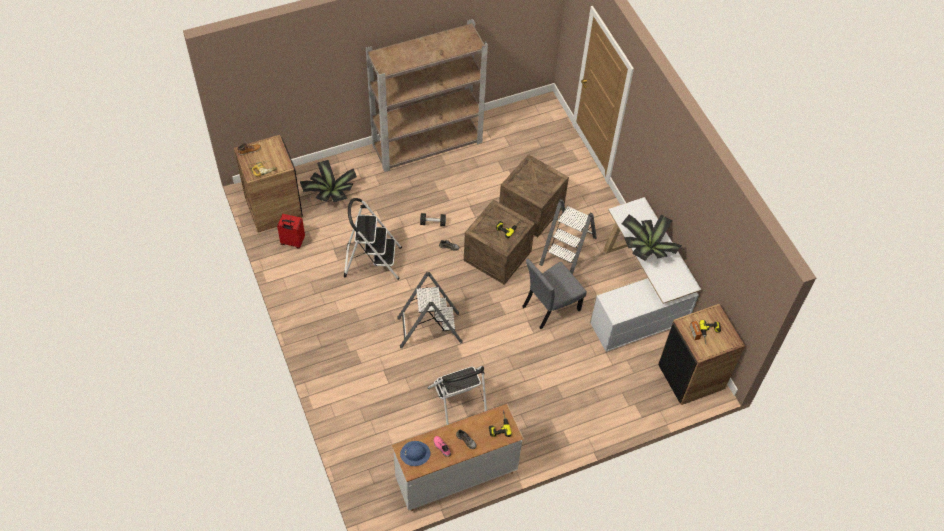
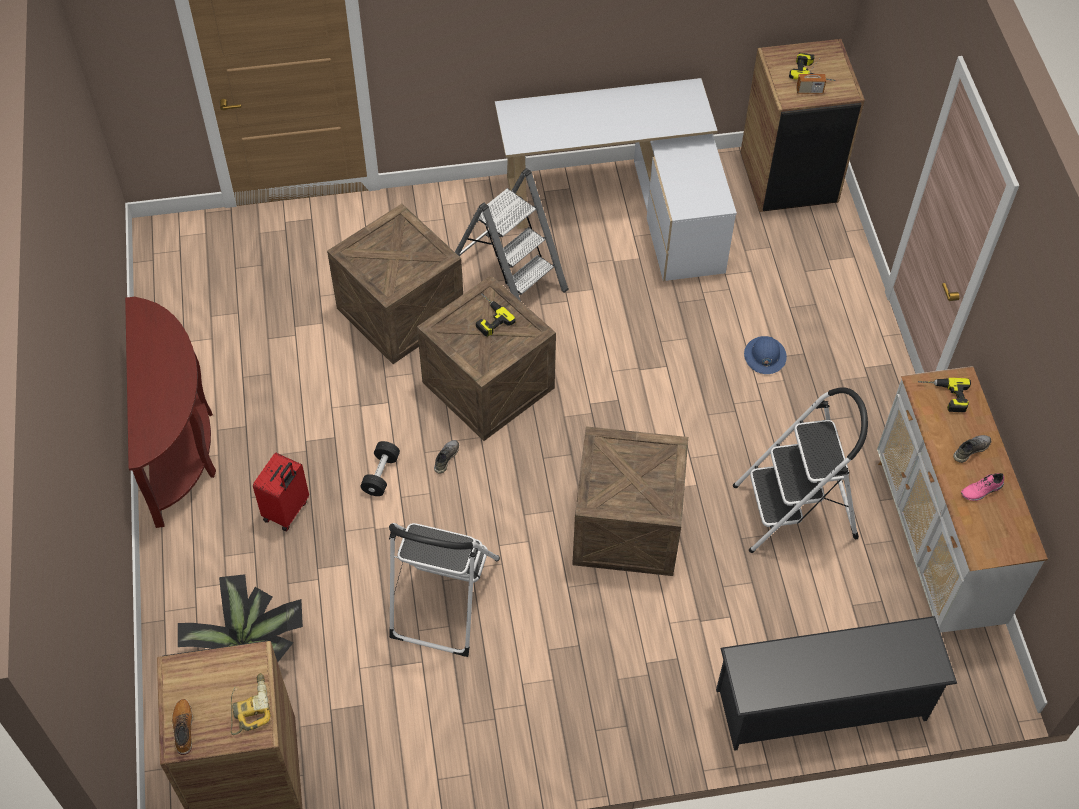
camera: 75 degrees left, 0 degrees up
red suitcase [277,214,305,249] -> red suitcase moved to [253,453,309,531]
brown bookcase [366,19,488,172] -> brown console table [125,297,216,528]
grey step ladder [397,272,463,348] -> crate [572,426,688,576]
blue hard hat [400,441,430,466] -> blue hard hat moved to [744,336,787,374]
grey chair [522,259,587,329] -> none
potted plant [622,214,682,261] -> none
none -> black shoe rack [716,616,957,751]

